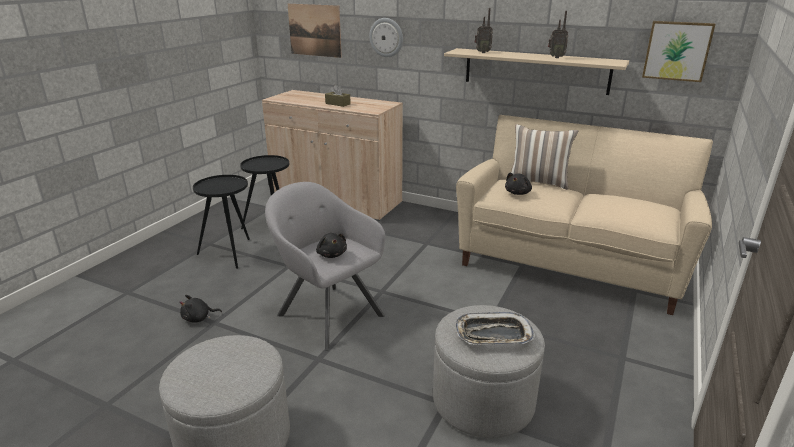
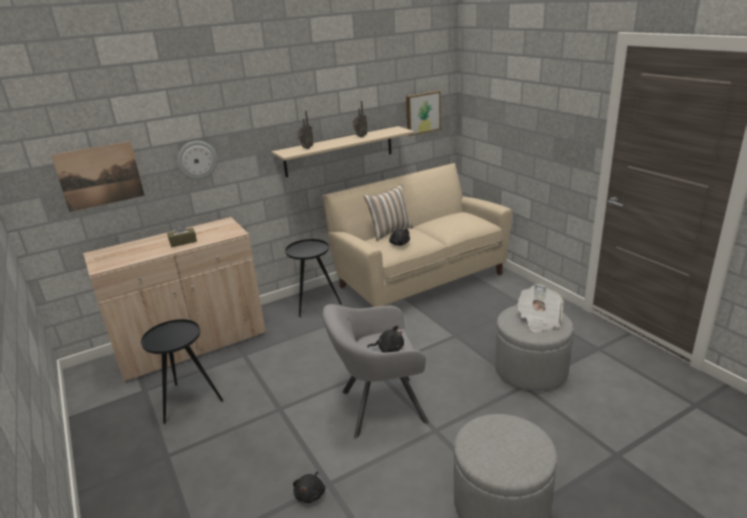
camera: 55 degrees left, 0 degrees up
black side table [193,175,250,269] -> black side table moved to [285,239,342,317]
tray [456,312,536,345] -> newspaper [516,284,564,332]

